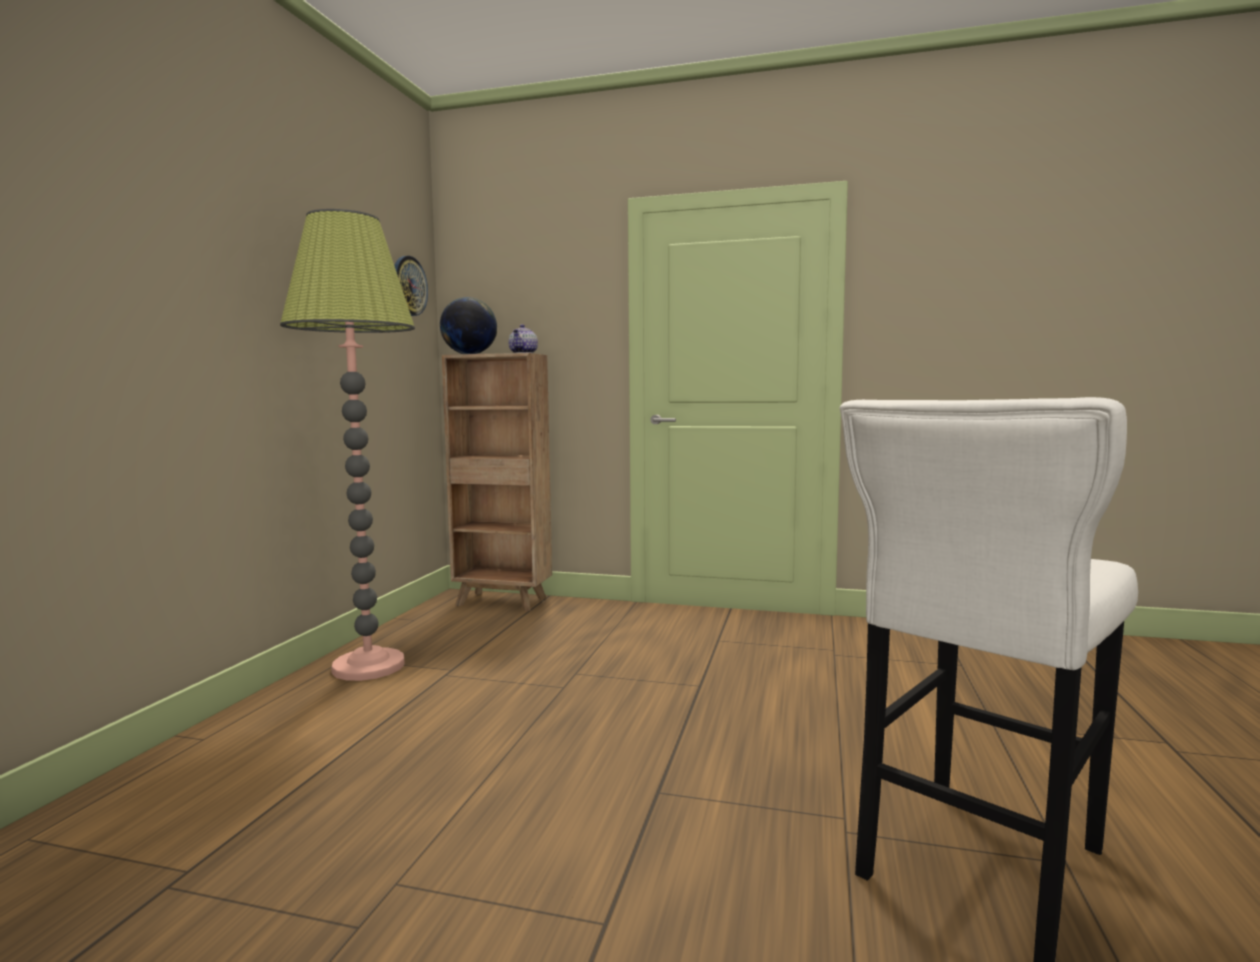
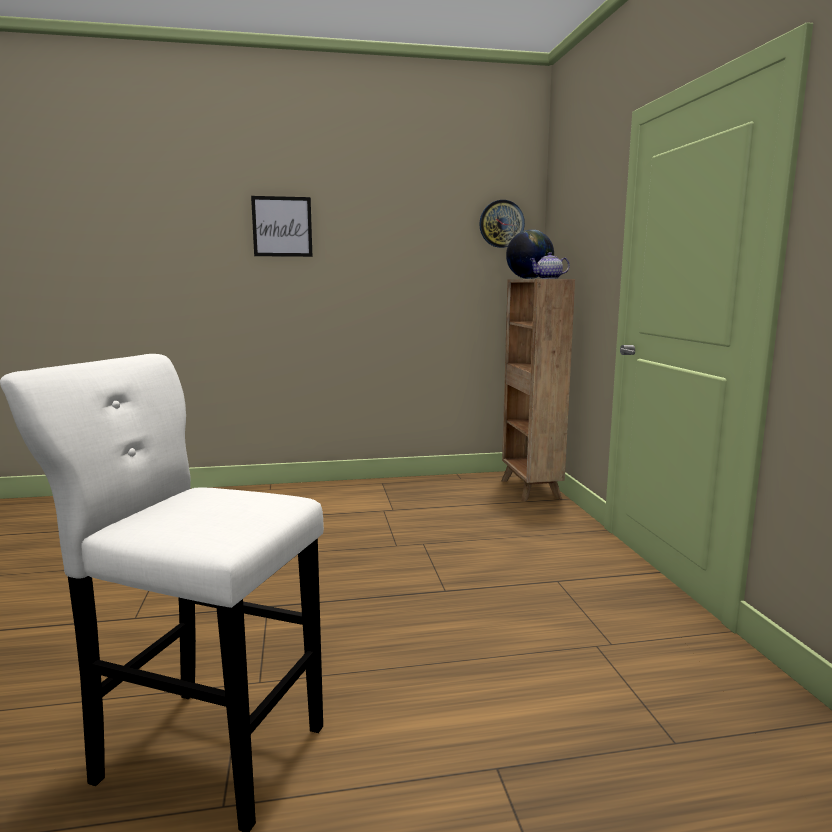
camera: 65 degrees right, 5 degrees up
floor lamp [280,209,415,681] -> none
none -> picture [251,196,312,257]

